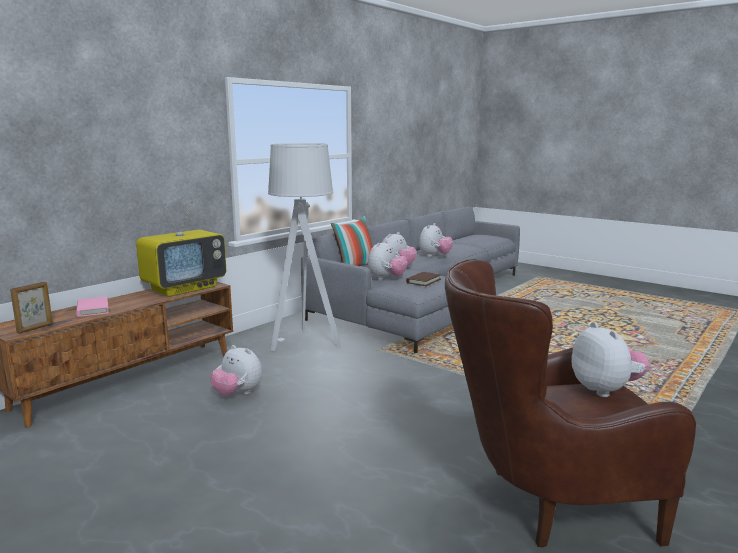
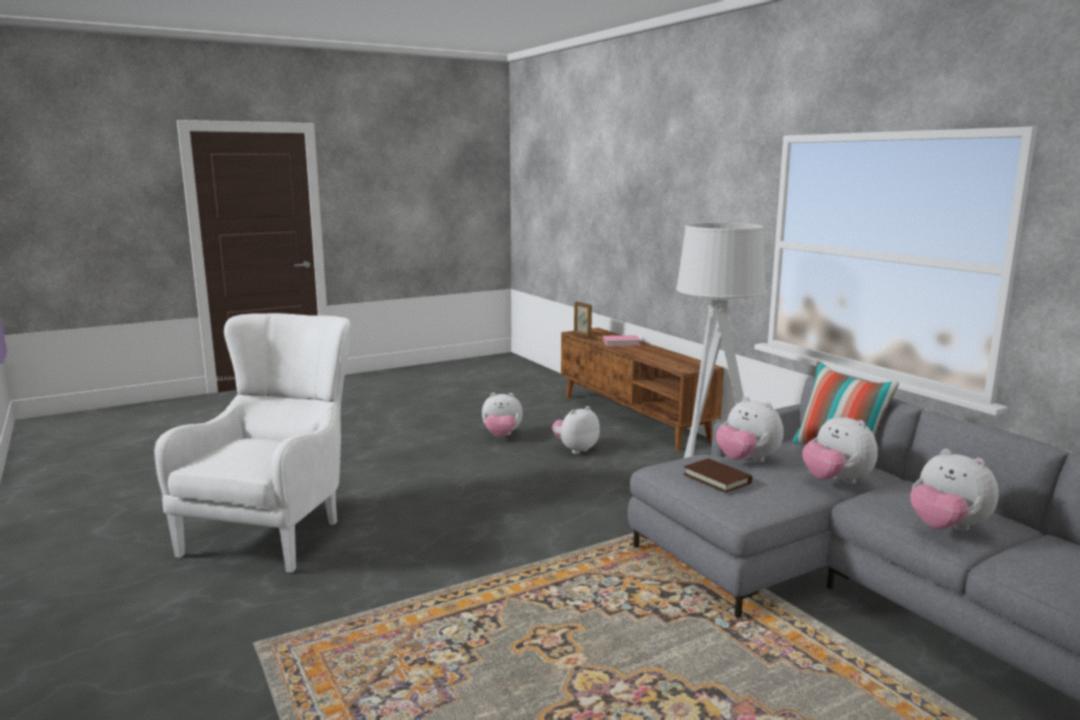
camera: 110 degrees right, 0 degrees up
television [136,202,226,297] -> none
brown armchair [445,259,696,547] -> white armchair [154,313,351,573]
plush toy [571,322,649,397] -> plush toy moved to [482,393,523,437]

